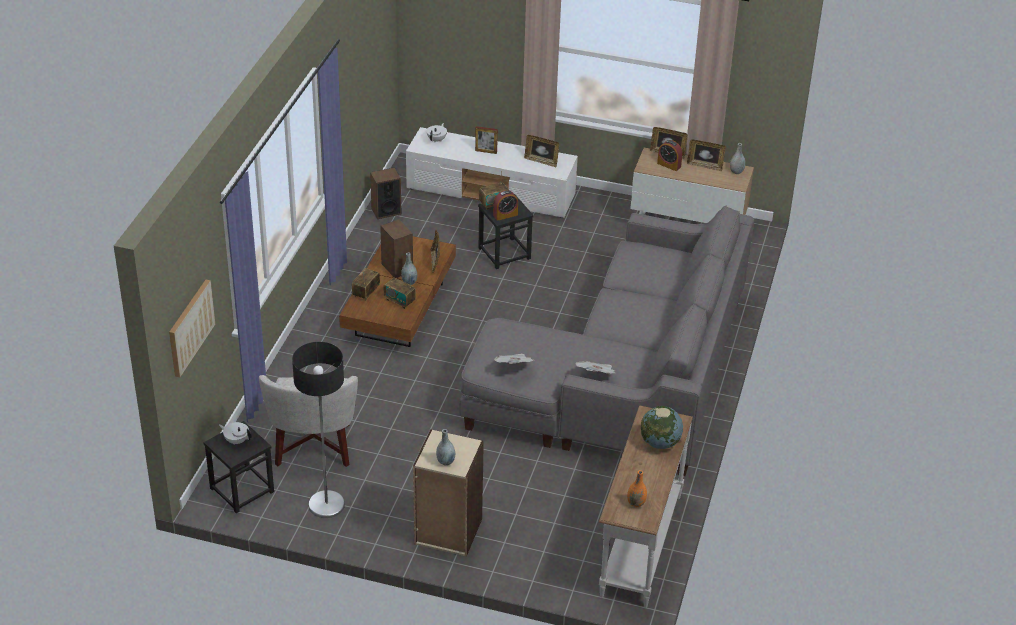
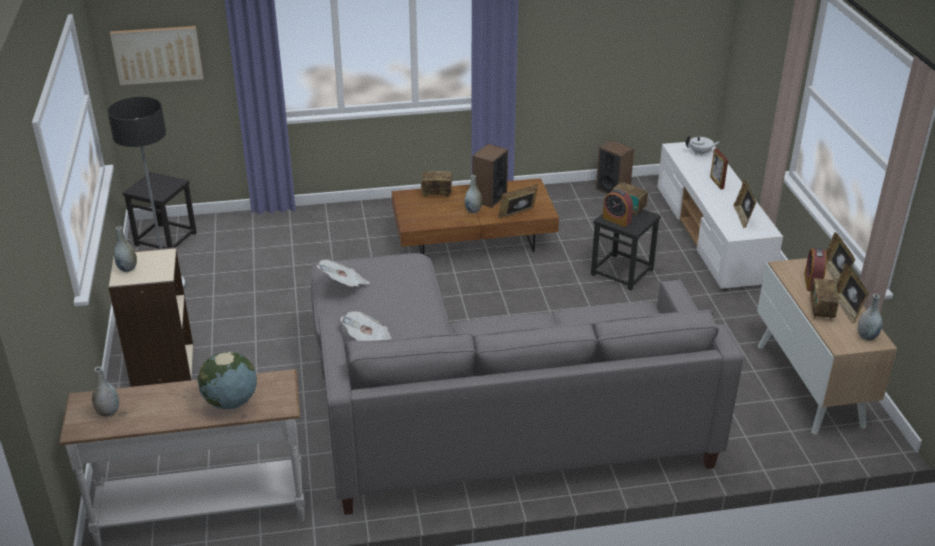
camera: 65 degrees right, 5 degrees down
white teapot [219,422,252,444] -> none
white armchair [259,375,358,467] -> none
radio [384,278,416,309] -> radio moved to [810,278,839,321]
orange vase [627,470,647,507] -> grey vase [92,367,119,417]

